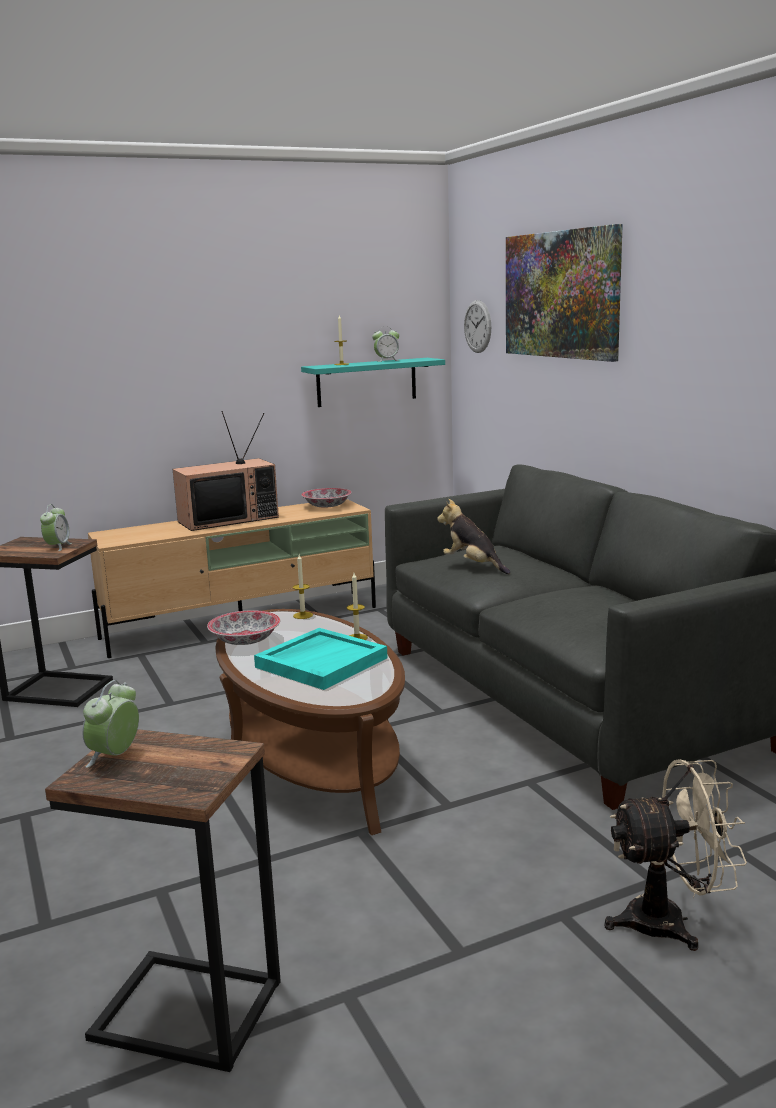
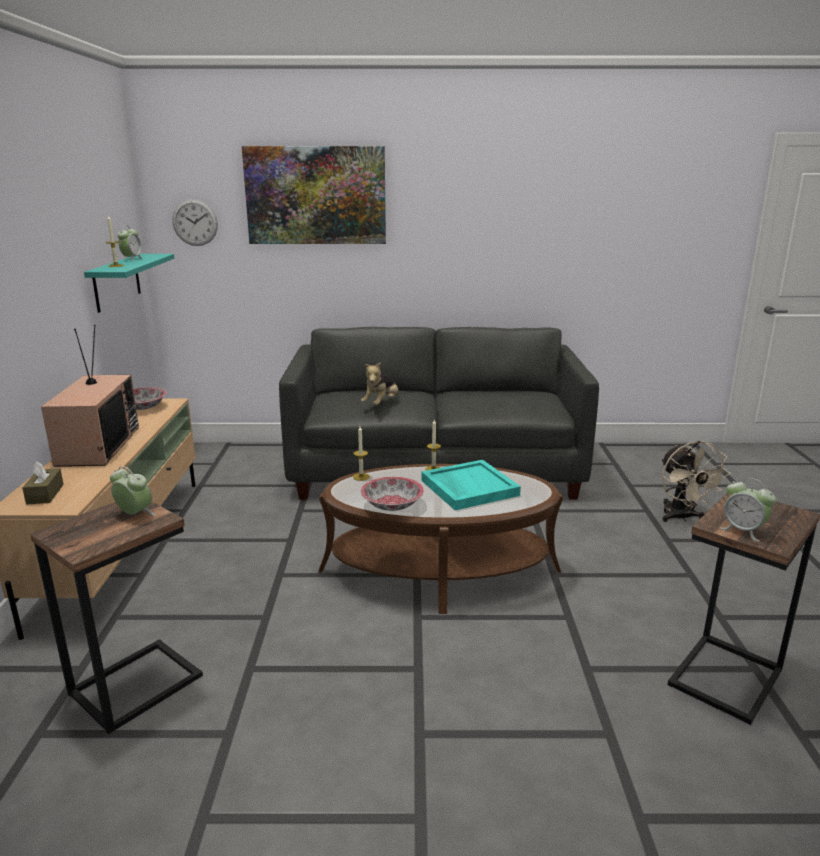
camera: 65 degrees left, 5 degrees up
plush toy [437,499,510,574] -> plush toy turned 45 degrees counterclockwise [361,362,398,405]
beige fan [604,759,747,951] -> beige fan turned 150 degrees clockwise [662,441,731,522]
none -> brown tissue box [22,461,64,504]

